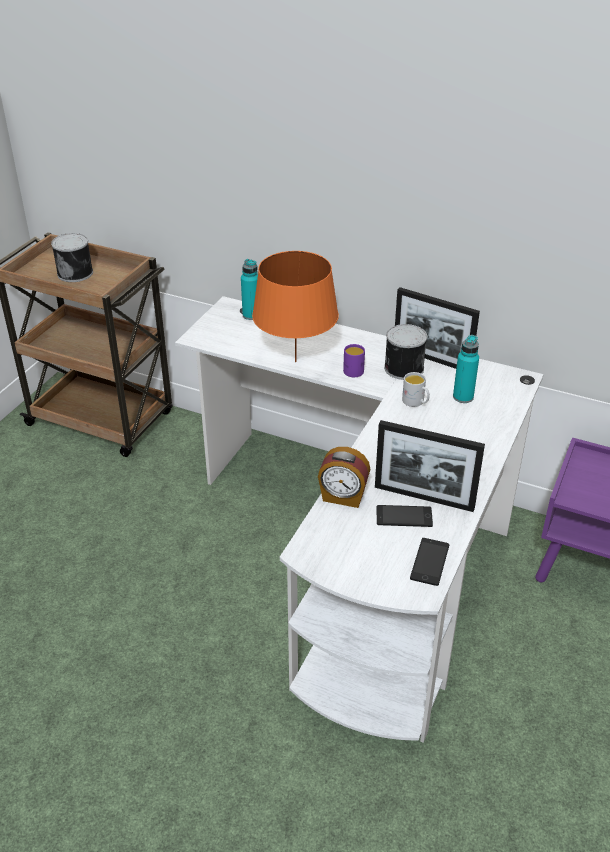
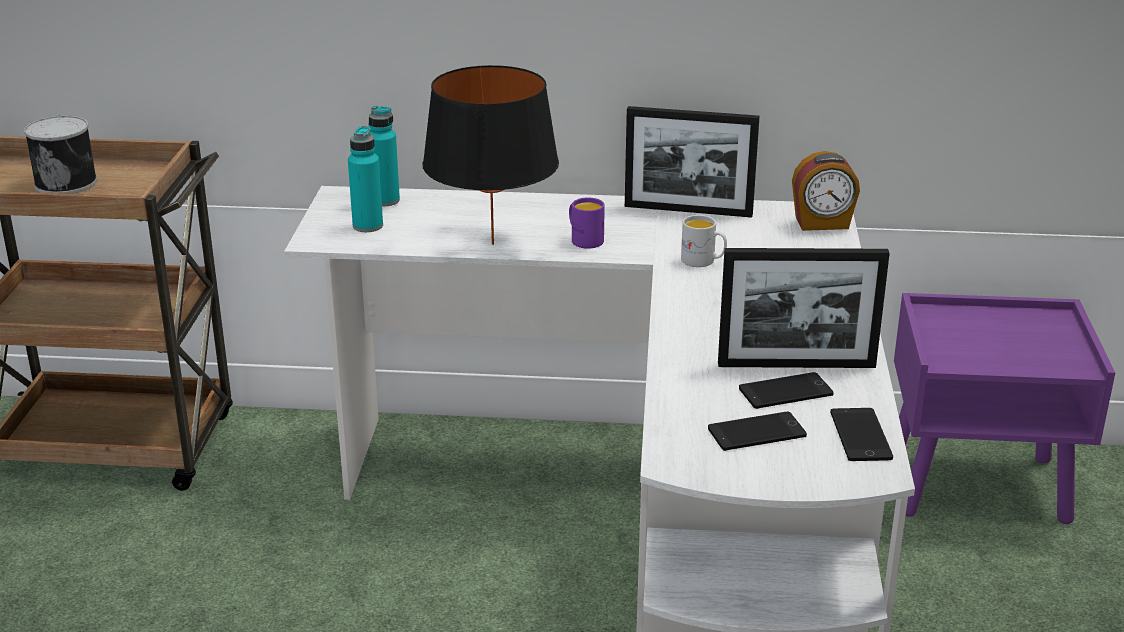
camera: 20 degrees left, 10 degrees down
orange table lamp [252,251,339,362] -> black table lamp [423,65,559,245]
alarm clock [318,447,370,508] -> alarm clock moved to [792,151,860,231]
can [384,324,427,380] -> none
turquoise bottle [453,335,479,403] -> turquoise bottle moved to [348,126,383,232]
none -> phone [708,411,807,451]

